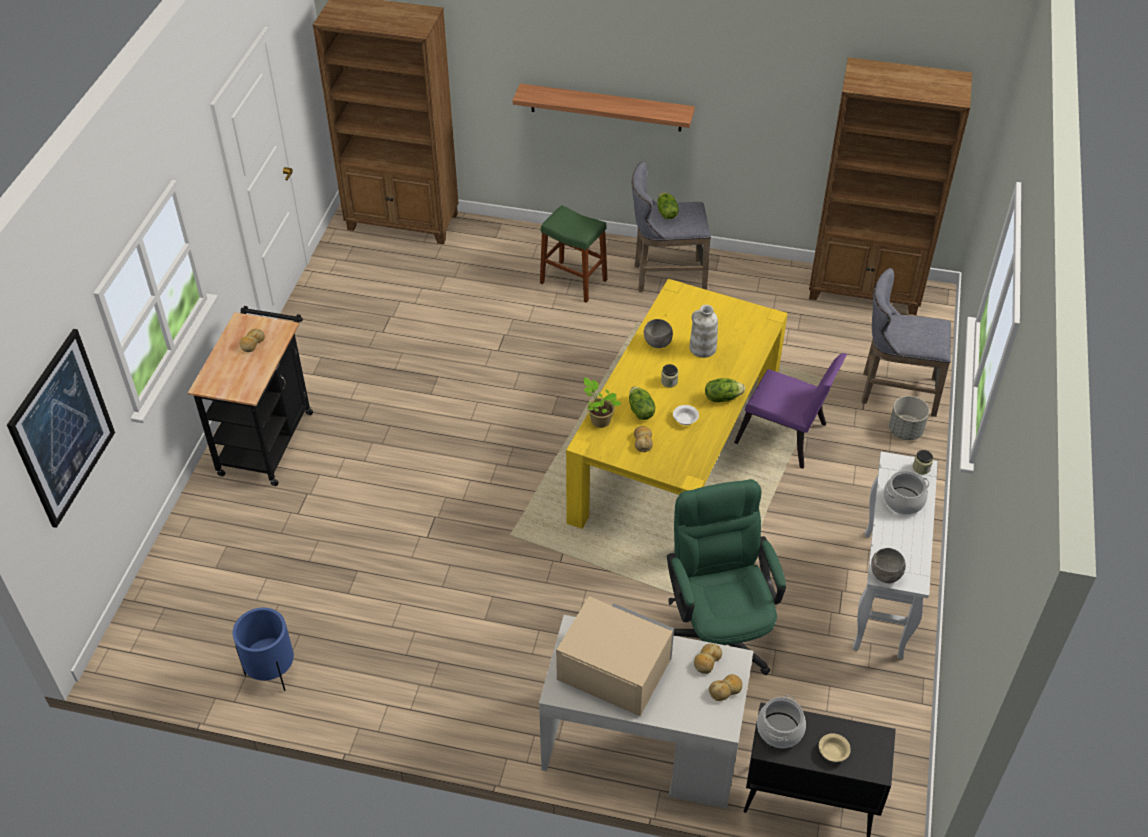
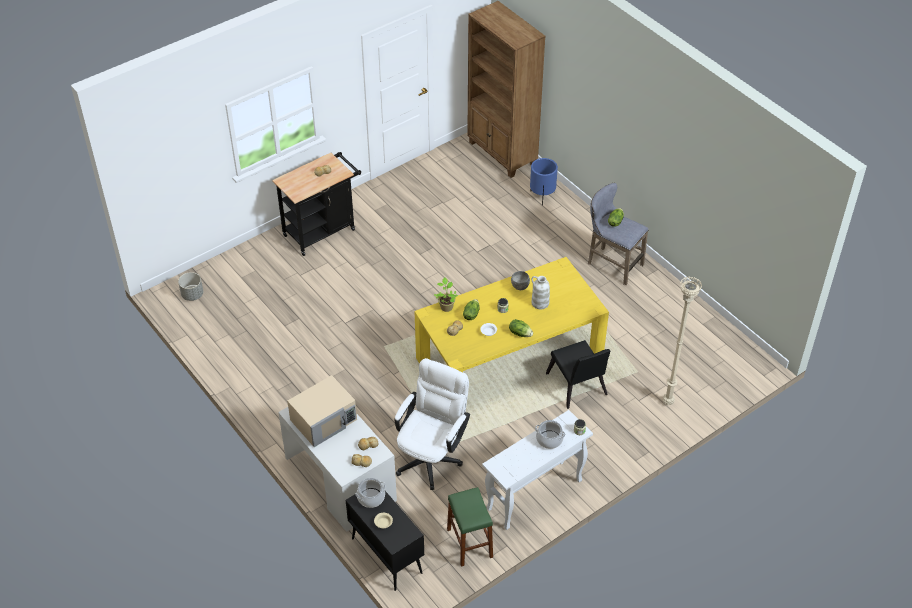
camera: 40 degrees right, 0 degrees up
picture [7,329,115,528] -> none
blue planter [233,608,294,691] -> blue planter moved to [530,158,558,206]
shelf [513,84,695,132] -> none
green stool [540,205,607,303] -> green stool moved to [447,487,493,567]
beige microwave [556,596,674,716] -> beige microwave turned 75 degrees clockwise [287,375,357,447]
green office chair [667,479,786,675] -> white office chair [394,358,470,490]
purple chair [734,353,847,469] -> black chair [546,340,610,409]
brown bookcase [809,57,972,315] -> none
grey stool [861,268,951,417] -> beige floor lamp [663,276,702,405]
grey bowl [871,548,906,583] -> none
grey planter [889,396,929,440] -> grey planter moved to [178,272,203,301]

